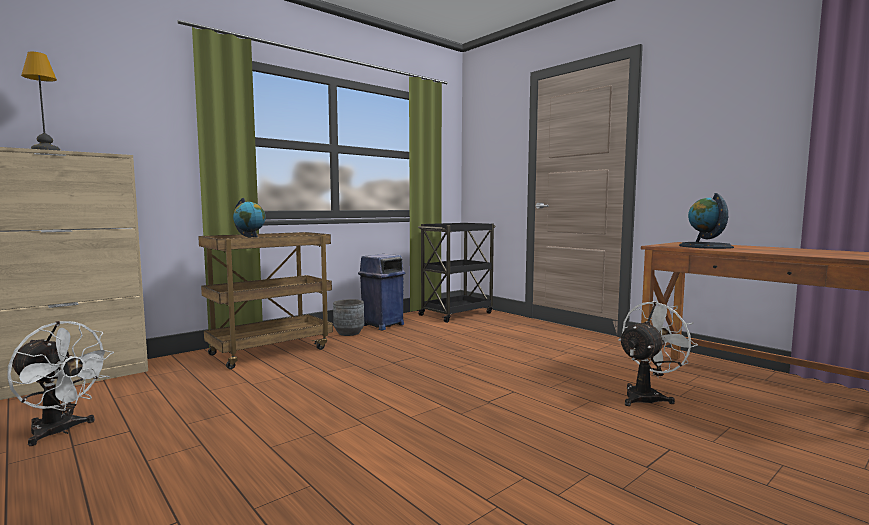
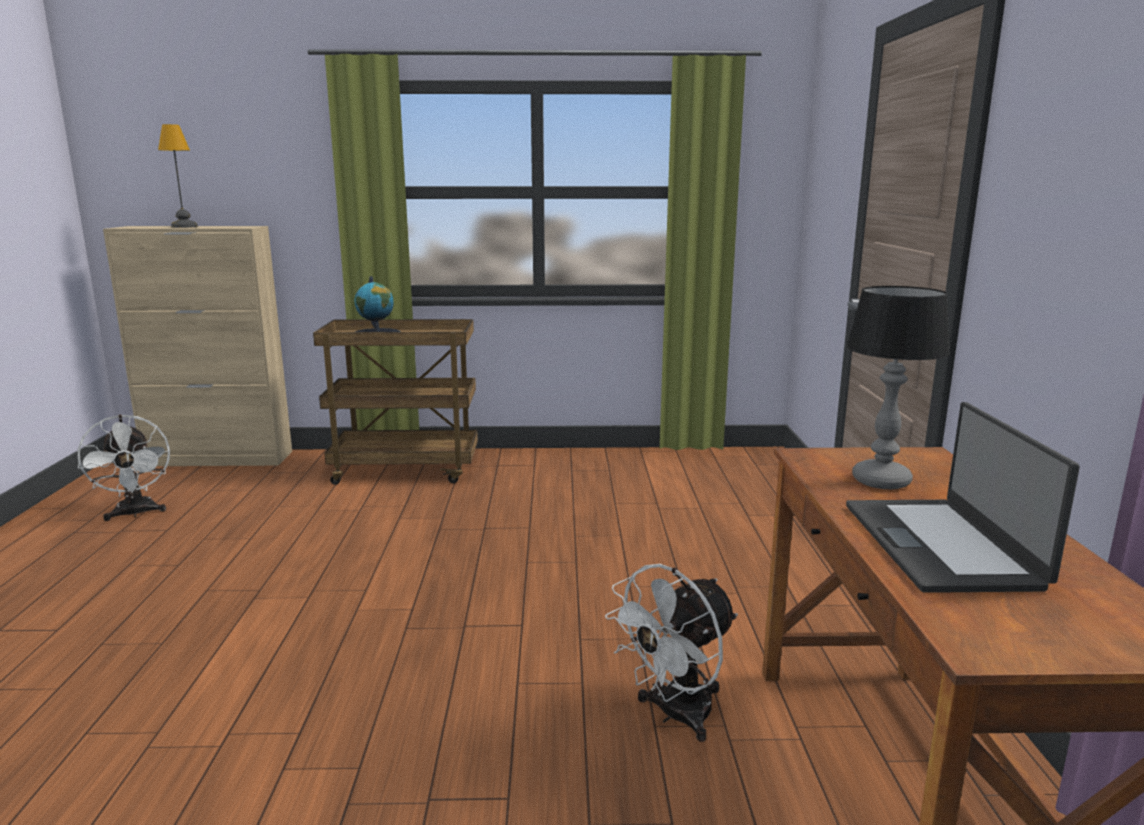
camera: 40 degrees right, 10 degrees up
grey planter [333,299,364,336] -> none
blue trash can [358,254,405,330] -> none
black cart [417,223,496,323] -> none
white fan [618,301,698,406] -> white fan turned 135 degrees clockwise [605,564,738,742]
globe [679,193,734,249] -> table lamp [846,286,950,489]
none -> laptop [846,402,1080,593]

